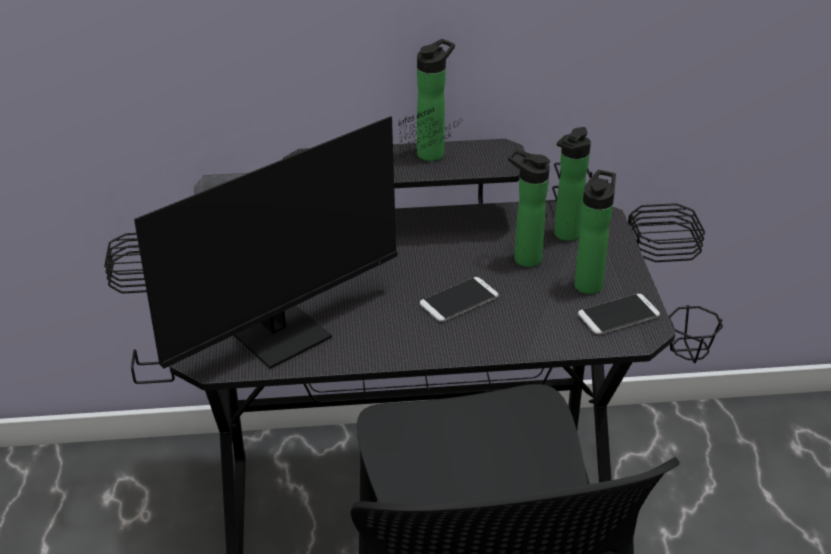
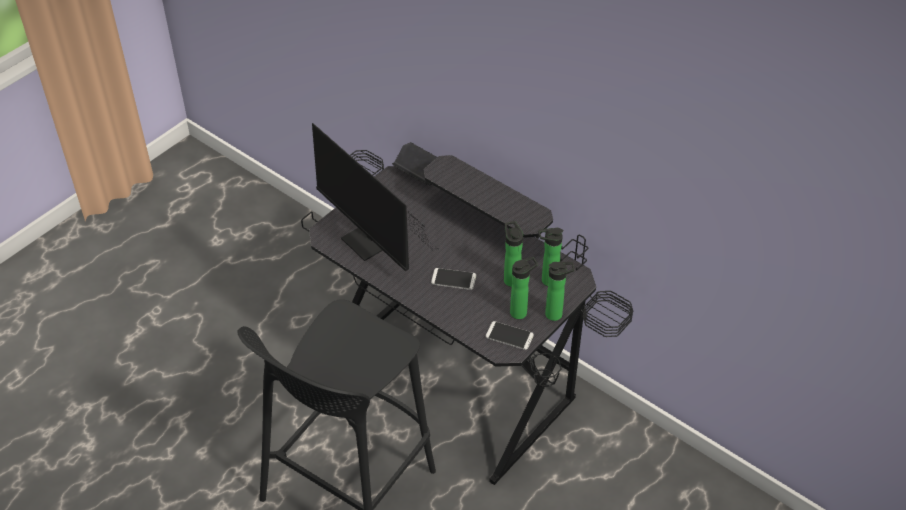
camera: 45 degrees right, 10 degrees up
monitor [134,108,463,369] -> monitor turned 45 degrees clockwise [312,123,437,271]
bottle [417,39,455,161] -> bottle moved to [545,262,574,321]

